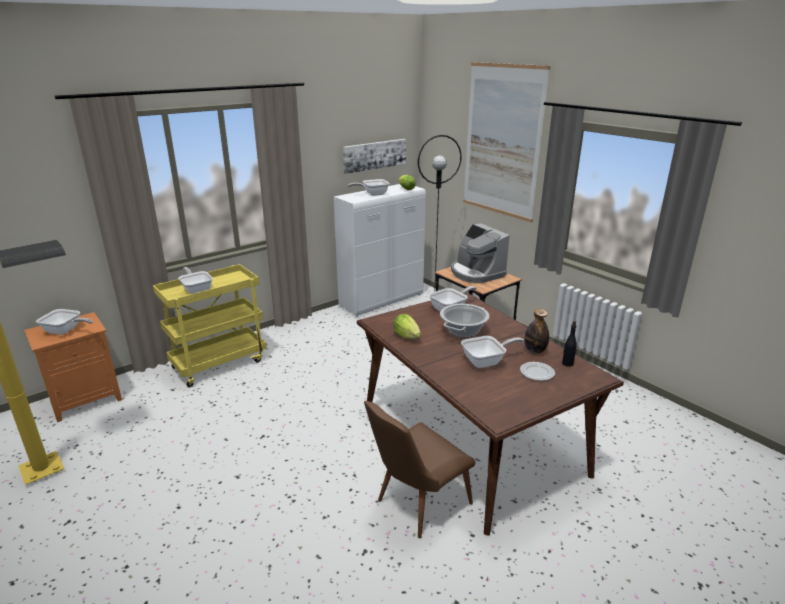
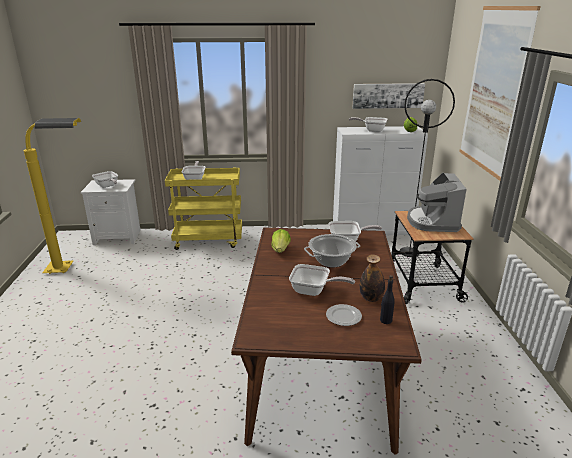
camera: 35 degrees right, 0 degrees up
orange nightstand [24,312,122,422] -> white nightstand [80,179,141,245]
brown chair [364,401,475,539] -> none

